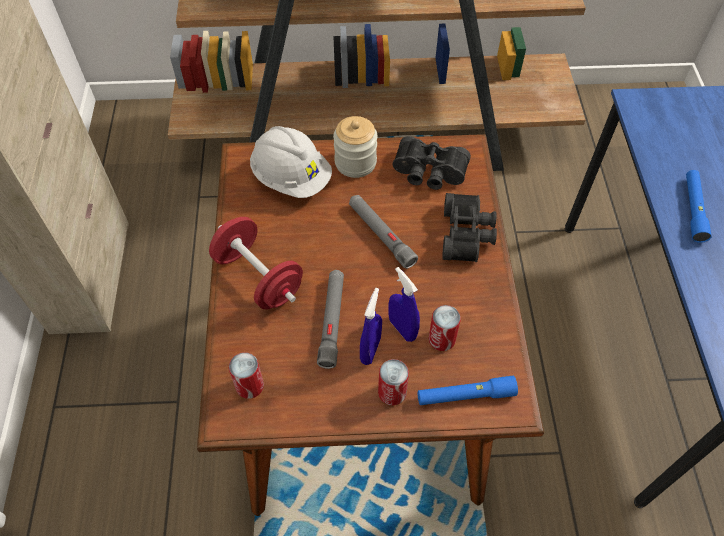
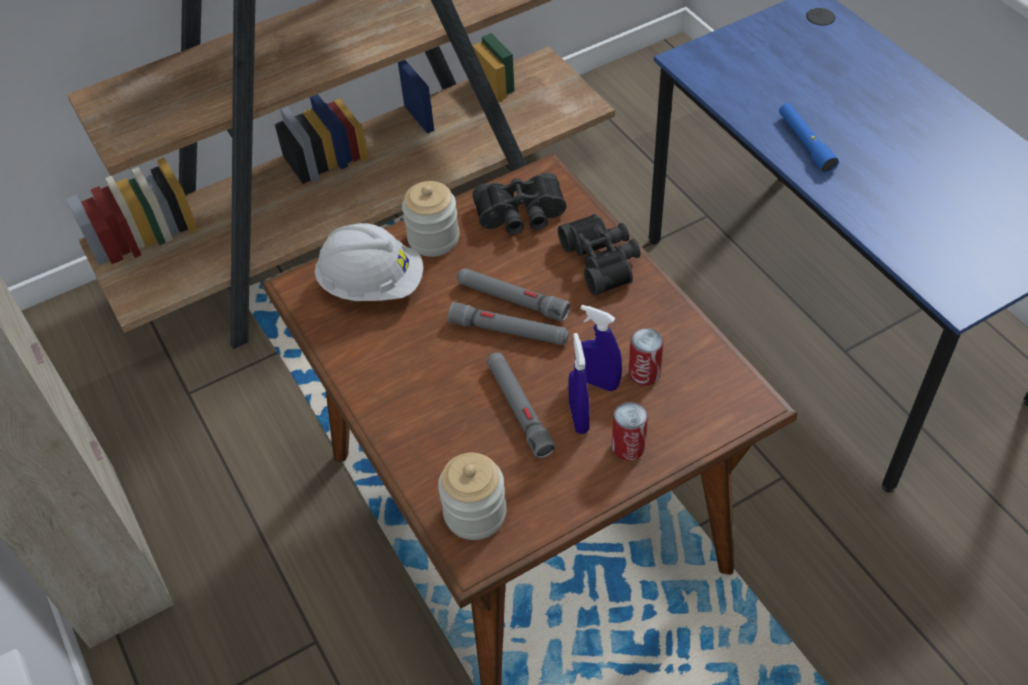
camera: 25 degrees left, 5 degrees down
red dumbbell [209,217,303,309] -> none
can [229,352,264,399] -> jar [438,453,507,540]
blue flashlight [418,376,518,405] -> none
none -> grey flashlight [448,302,569,345]

